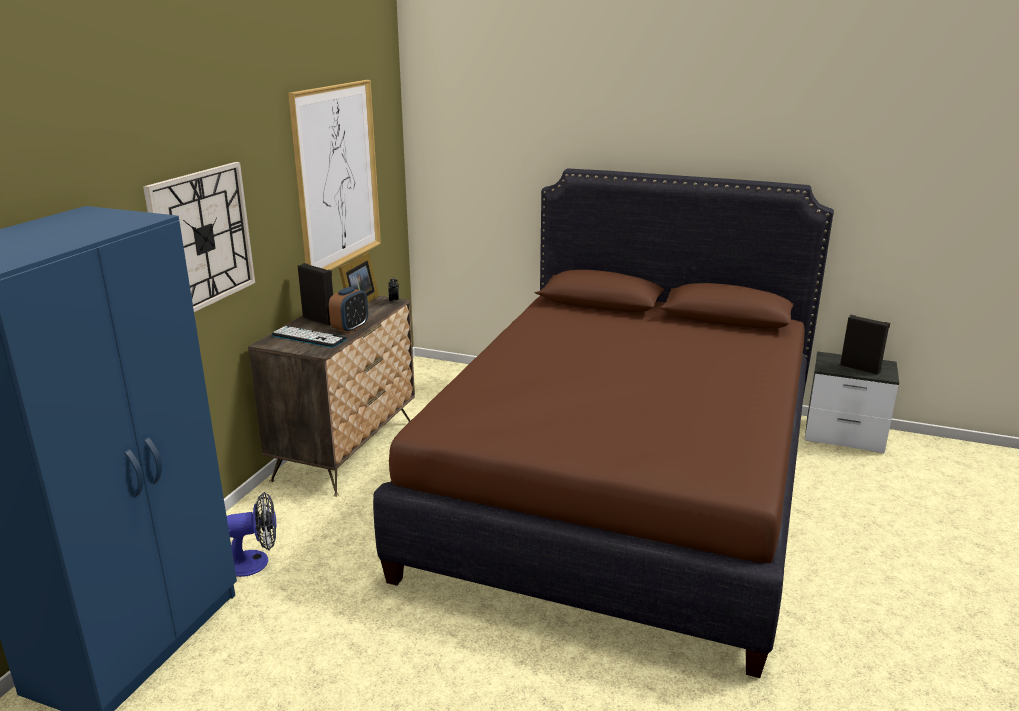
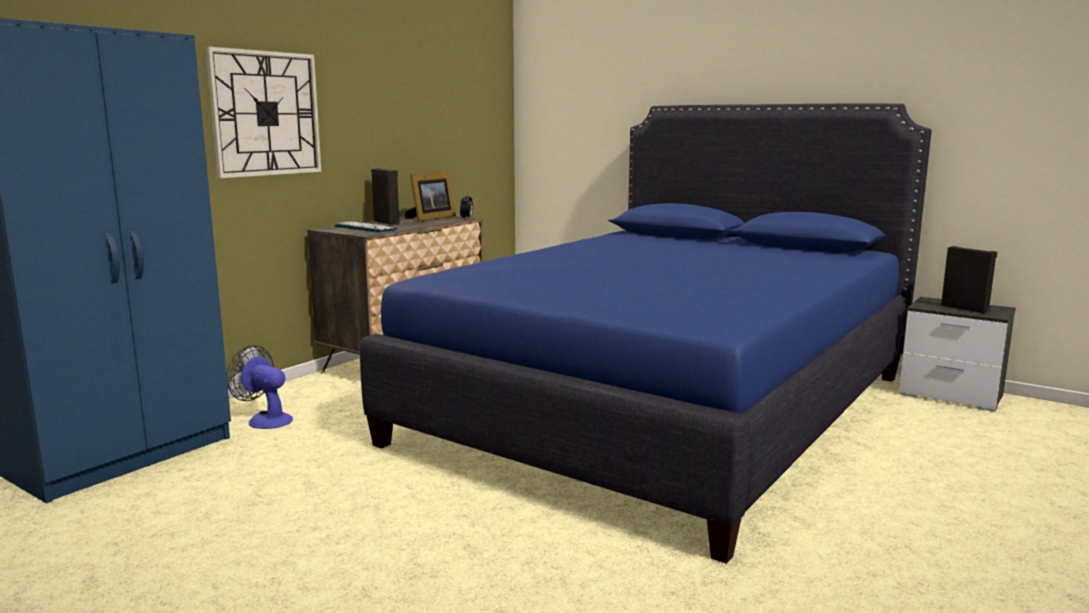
camera: 15 degrees right, 10 degrees down
fan [227,492,276,577] -> fan turned 150 degrees counterclockwise [227,345,293,429]
picture [288,80,381,270] -> none
alarm clock [329,287,368,333] -> none
brown bed [373,168,834,678] -> blue bed [360,103,932,564]

